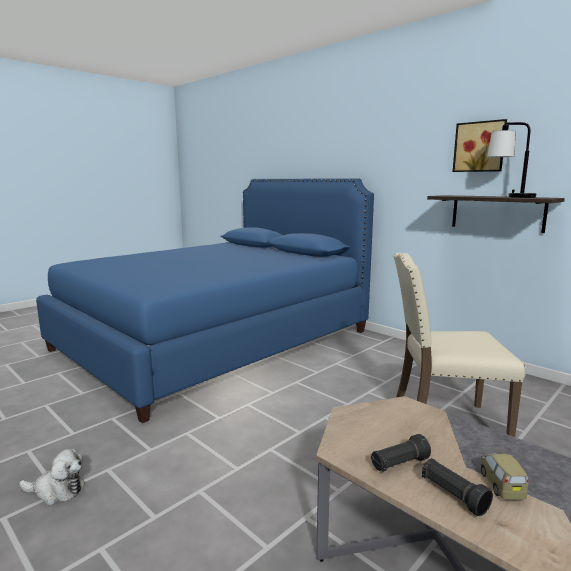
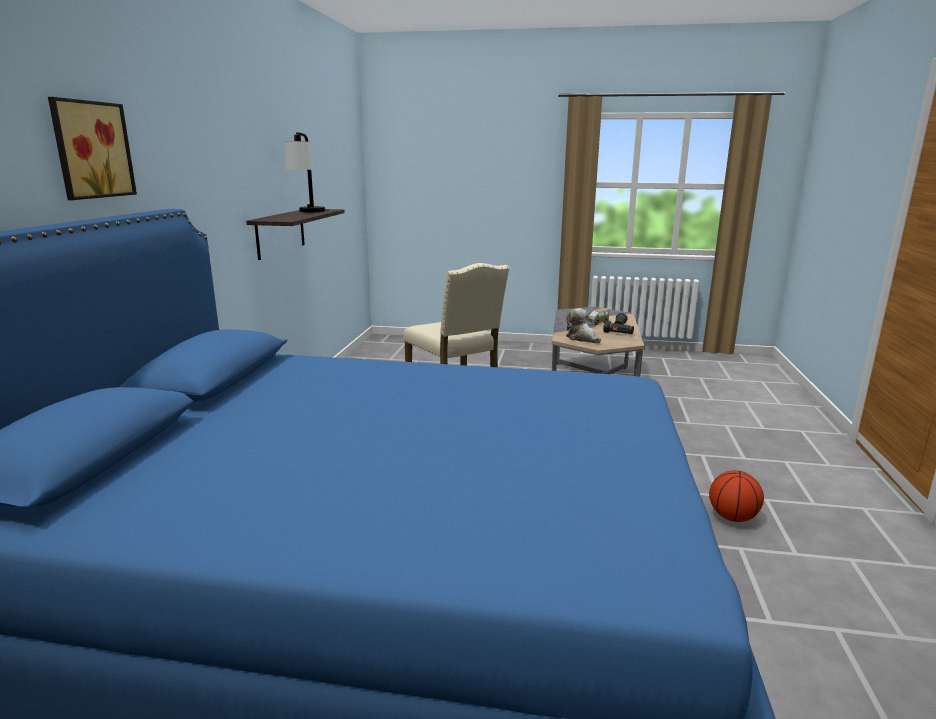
camera: 125 degrees left, 5 degrees up
plush toy [19,448,85,505] -> plush toy moved to [566,308,601,344]
picture [453,119,507,172] -> picture moved to [48,97,137,200]
none -> basketball [709,470,764,522]

